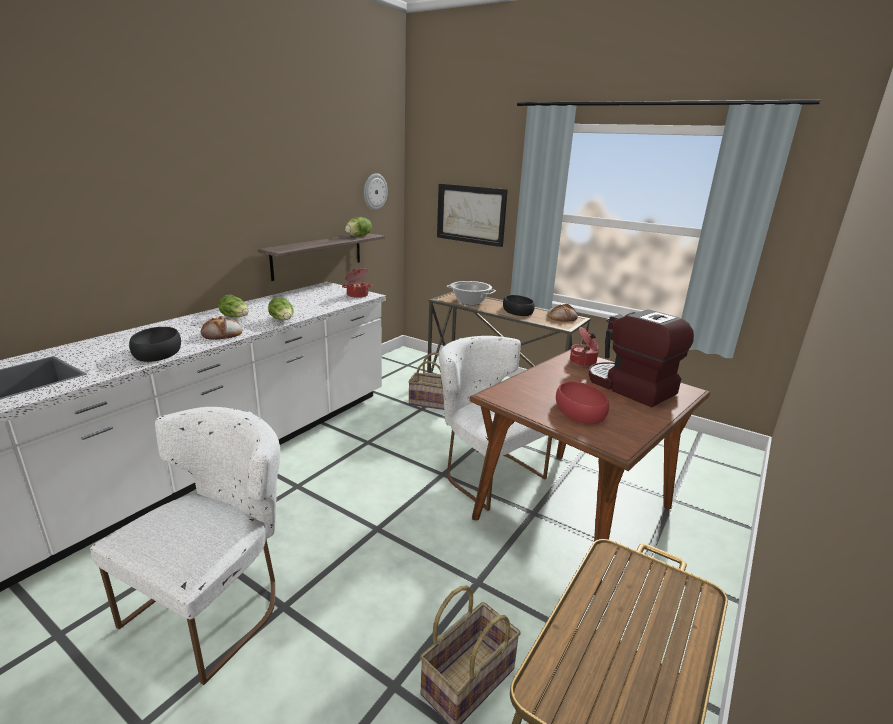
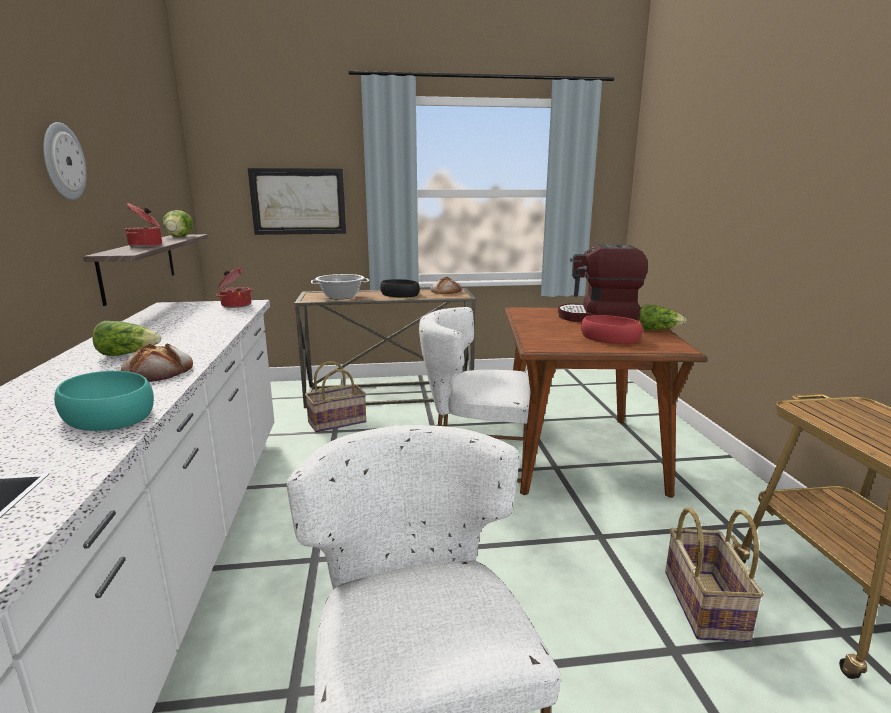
camera: 40 degrees left, 5 degrees down
black bowl [129,327,181,362] -> turquoise bowl [54,371,154,431]
lettuce [268,297,294,320] -> lettuce moved to [638,304,686,330]
wall clock [364,173,388,210] -> wall clock moved to [43,122,87,200]
cooking pot [570,327,599,367] -> cooking pot moved to [125,203,162,247]

